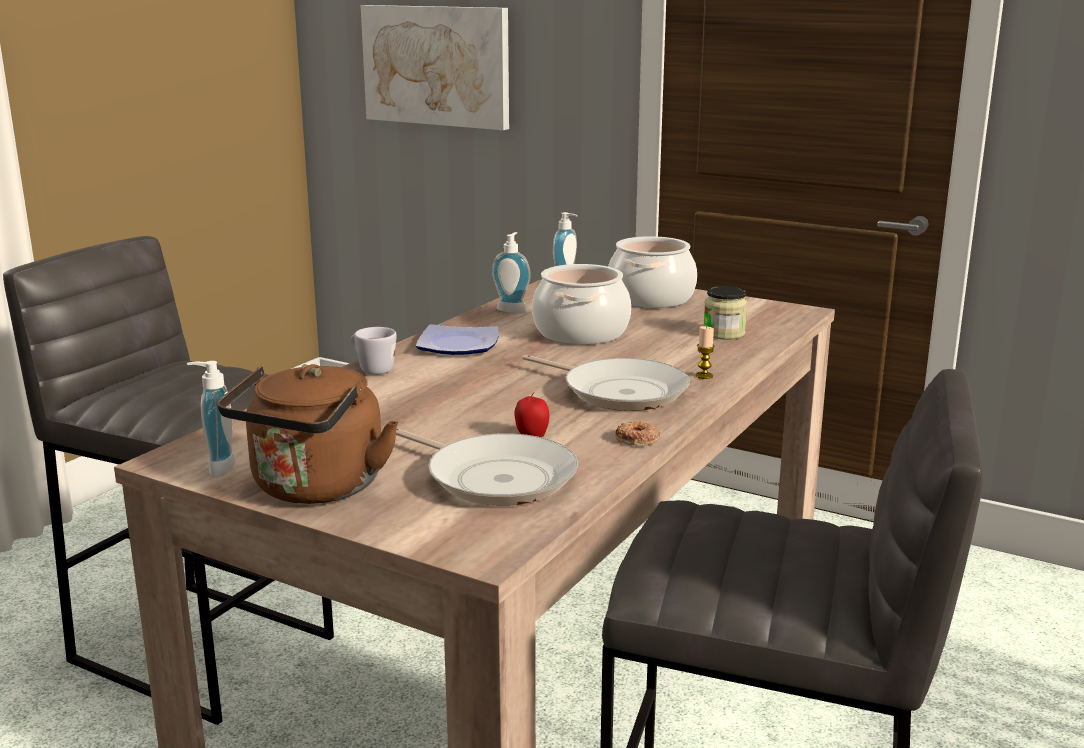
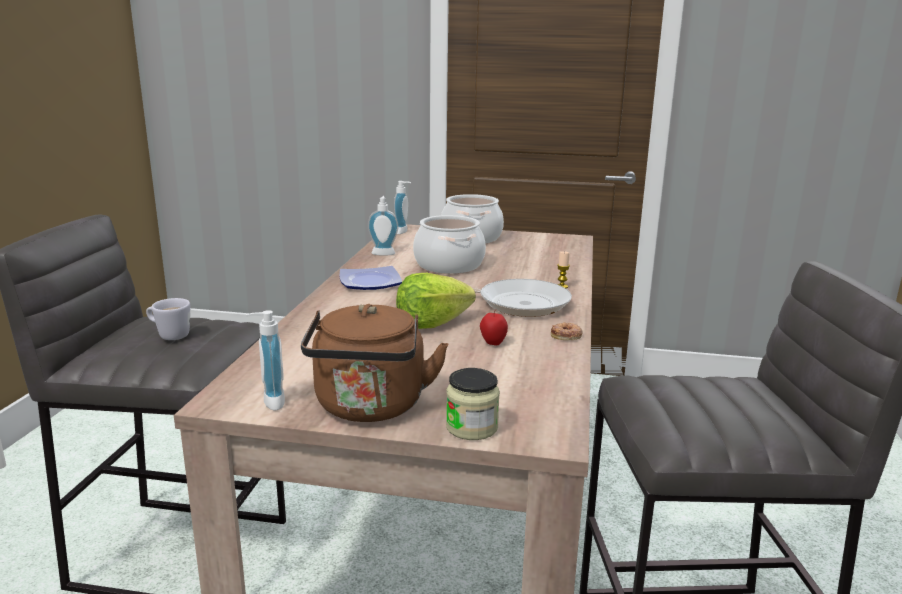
camera: 20 degrees left, 0 degrees up
white mug [351,327,397,375] -> white mug moved to [146,298,190,340]
picture [361,5,509,130] -> none
frying pan [396,428,578,506] -> none
jar [704,286,747,340] -> jar moved to [446,368,500,440]
none -> lettuce [396,273,476,329]

